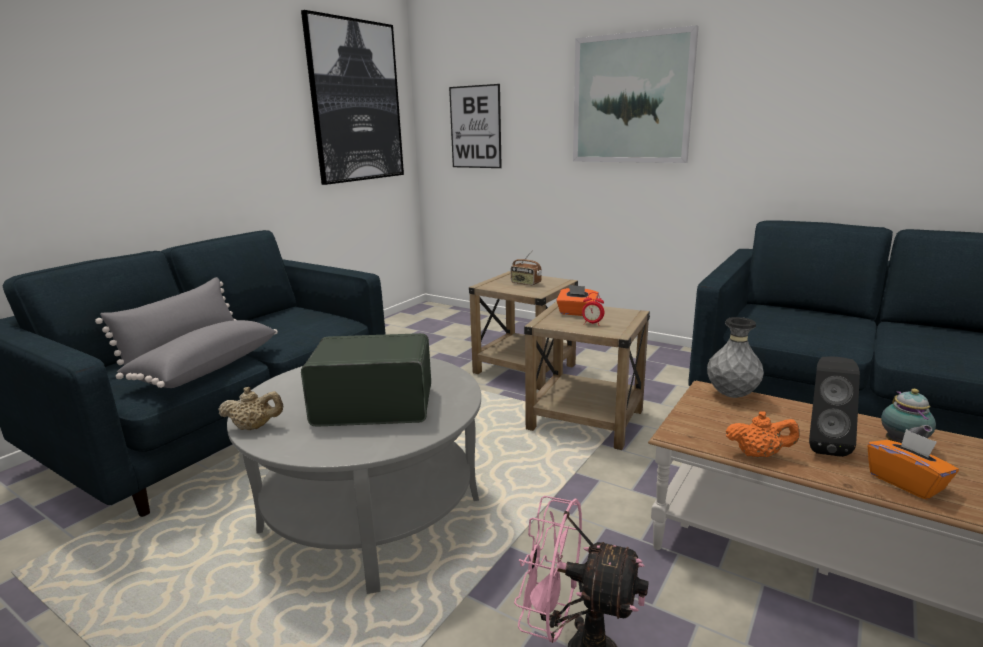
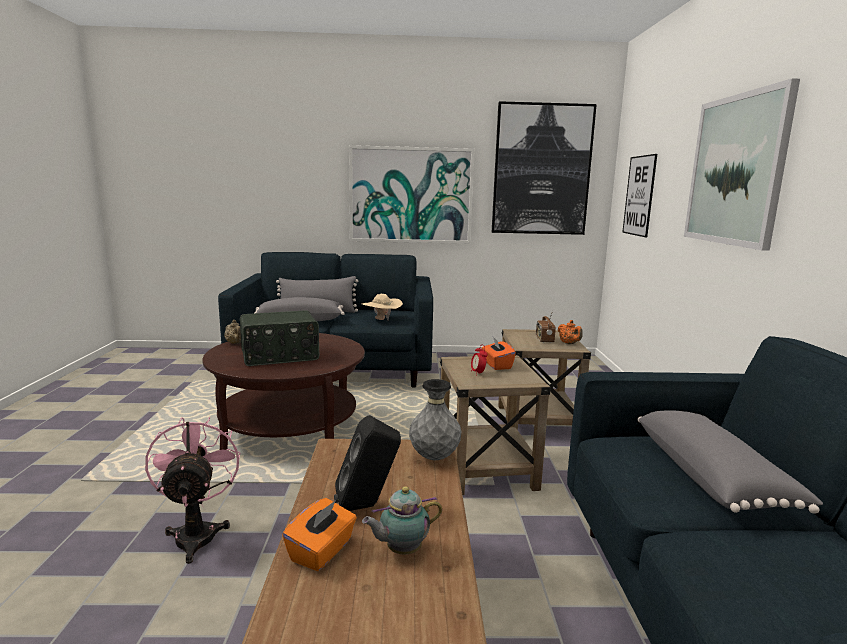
camera: 55 degrees right, 5 degrees down
grey coffee table [227,358,481,594] -> brown coffee table [202,333,365,450]
radio [301,333,431,427] -> radio turned 105 degrees clockwise [240,310,319,366]
orange teapot [726,412,800,458] -> orange teapot moved to [558,320,583,344]
none -> picture [349,145,475,244]
none -> beige hat [361,294,403,320]
none -> grey pillow [638,410,823,514]

